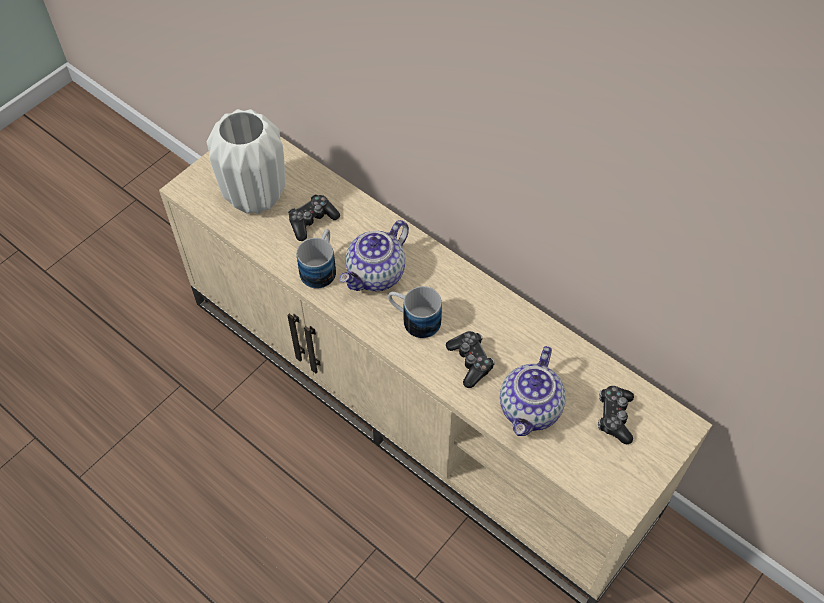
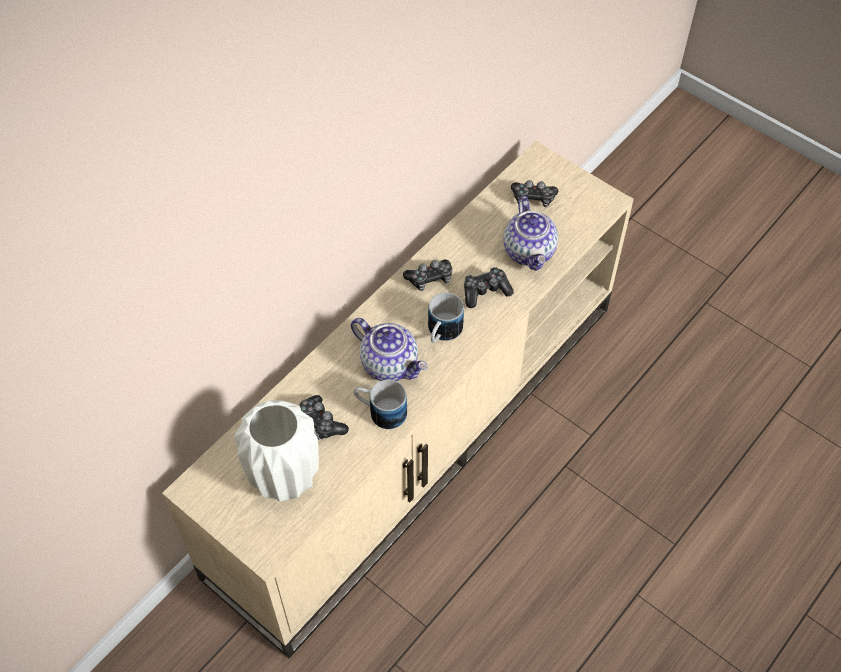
camera: 90 degrees left, 0 degrees up
teapot [500,346,566,436] -> teapot turned 60 degrees clockwise [503,196,558,271]
none -> game controller [403,259,452,291]

